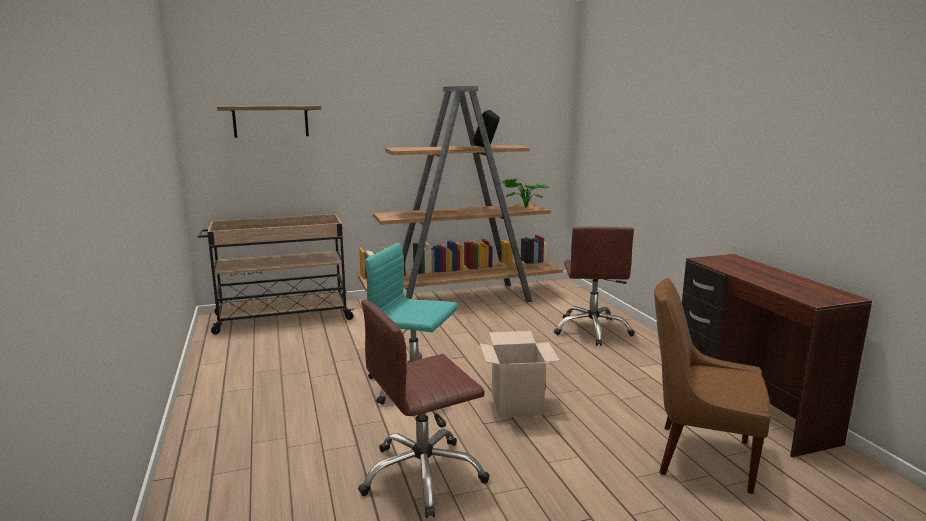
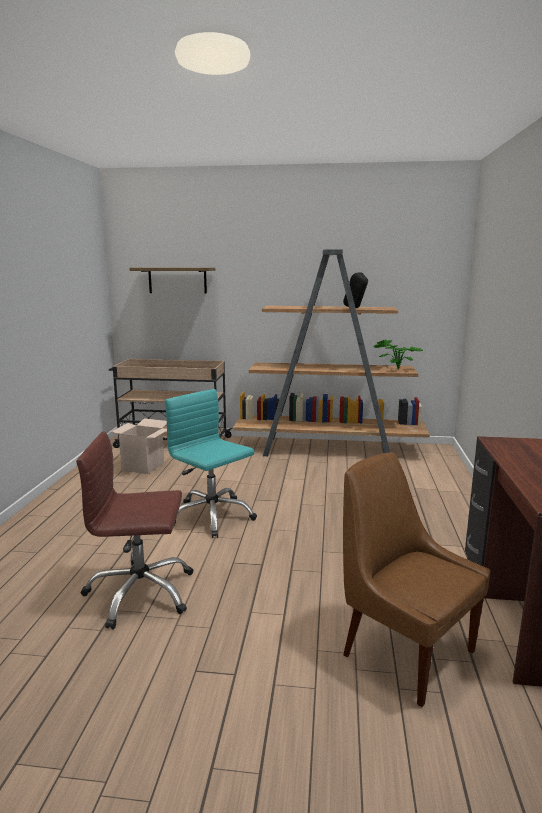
camera: 25 degrees right, 0 degrees up
cardboard box [480,331,560,418] -> cardboard box moved to [110,418,167,474]
brown office chair [554,227,635,346] -> none

